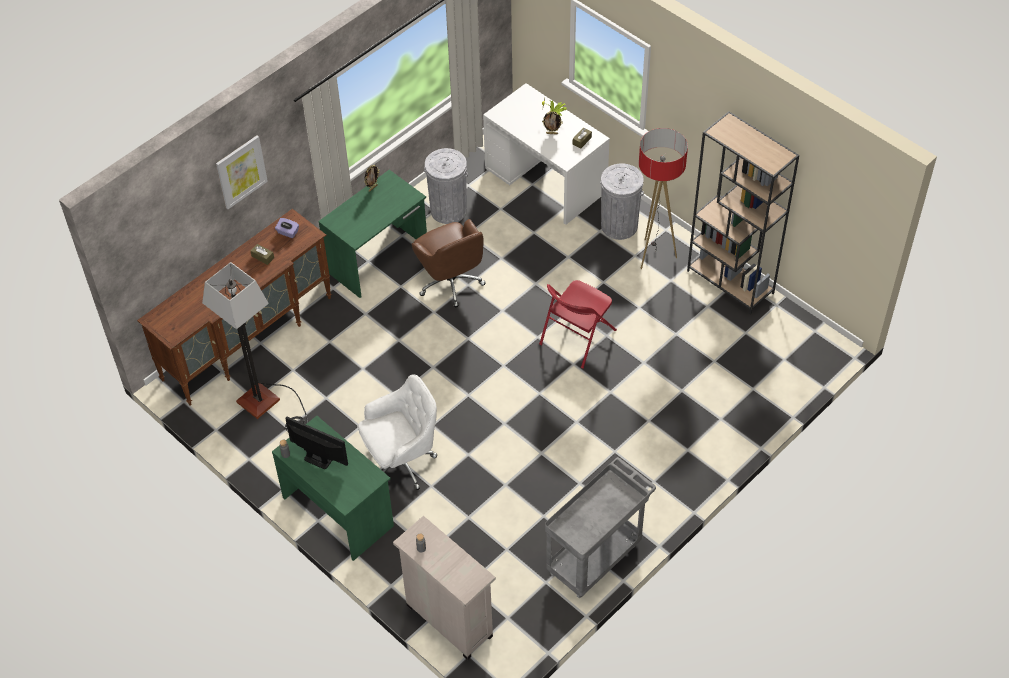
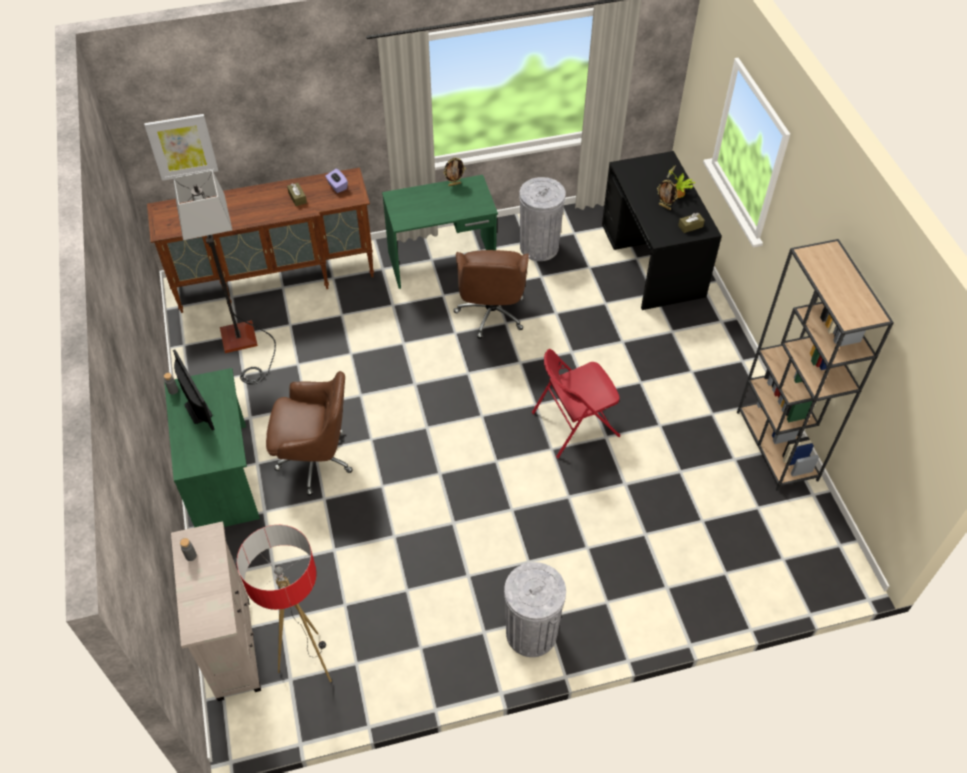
camera: 30 degrees right, 0 degrees up
picture [216,136,268,209] -> picture moved to [144,114,218,181]
white office chair [358,374,437,490] -> brown office chair [266,371,352,495]
white desk [483,83,610,225] -> black desk [602,151,722,310]
grey cart [545,457,656,598] -> none
grey trash can [600,163,644,240] -> grey trash can moved to [504,562,566,657]
floor lamp [639,128,688,269] -> floor lamp moved to [237,525,332,683]

